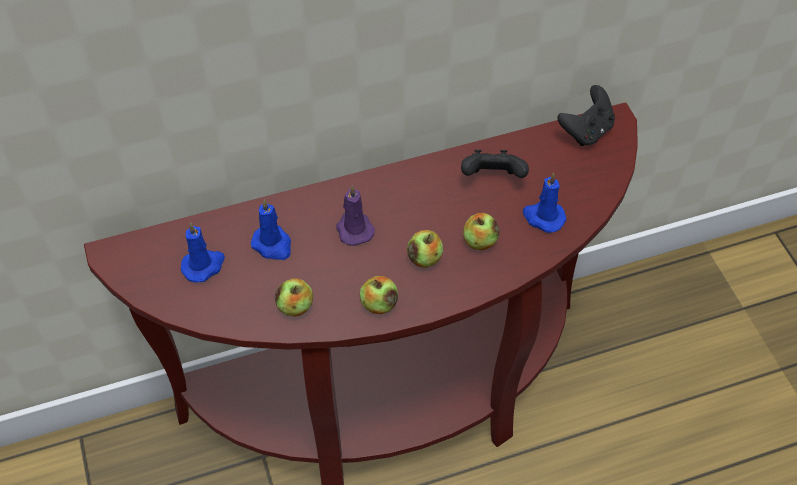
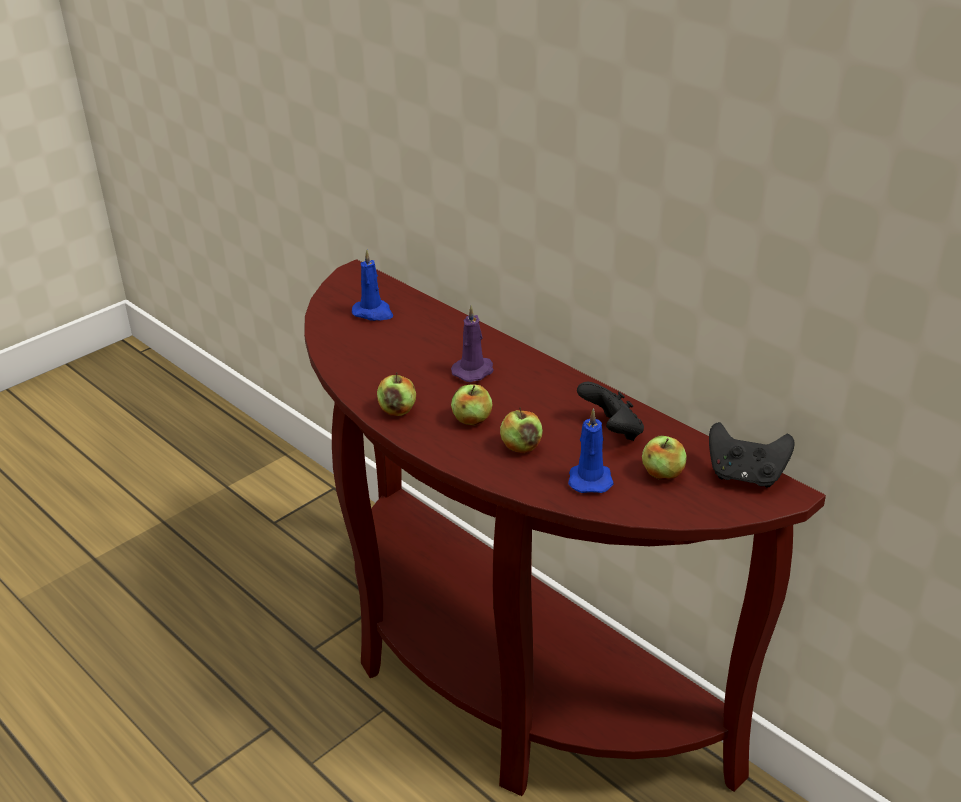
camera: 65 degrees right, 20 degrees down
blue candle [251,199,291,260] -> none
apple [275,279,313,317] -> apple moved to [642,435,687,480]

